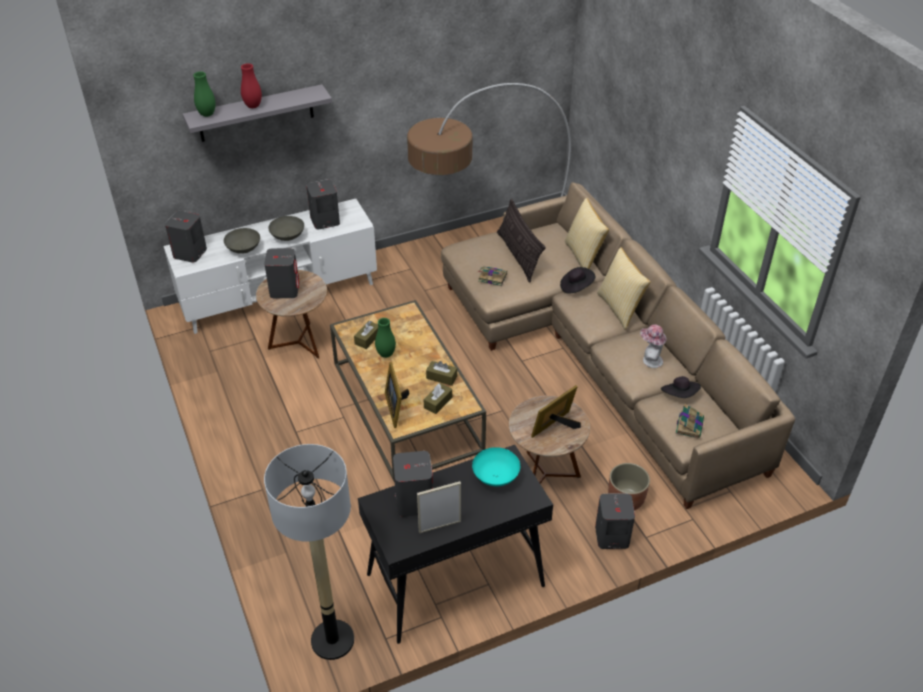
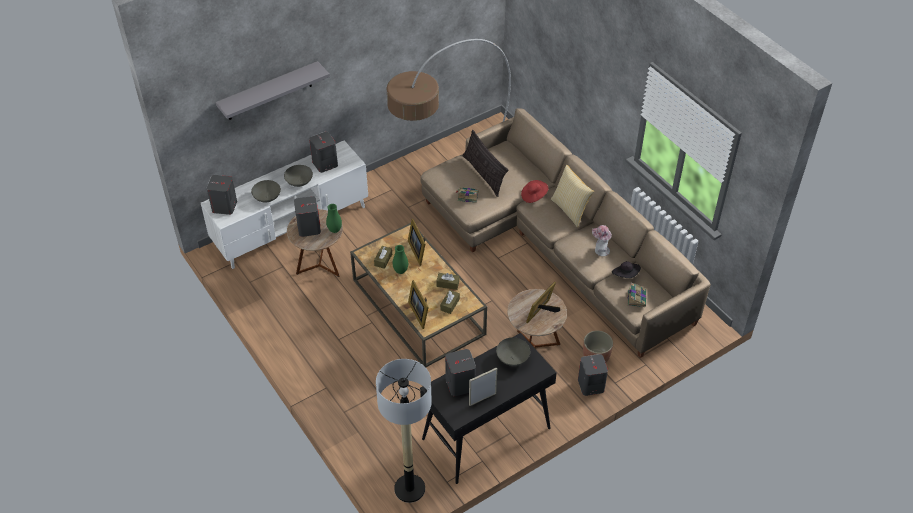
camera: 10 degrees left, 5 degrees up
green vase [193,71,216,117] -> green vase moved to [326,204,342,233]
red vase [241,63,262,108] -> none
turquoise bowl [472,447,520,486] -> grey bowl [496,337,530,366]
black hat [560,267,595,294] -> red hat [521,180,548,203]
pillow [565,198,609,269] -> none
none -> picture frame [408,219,426,266]

